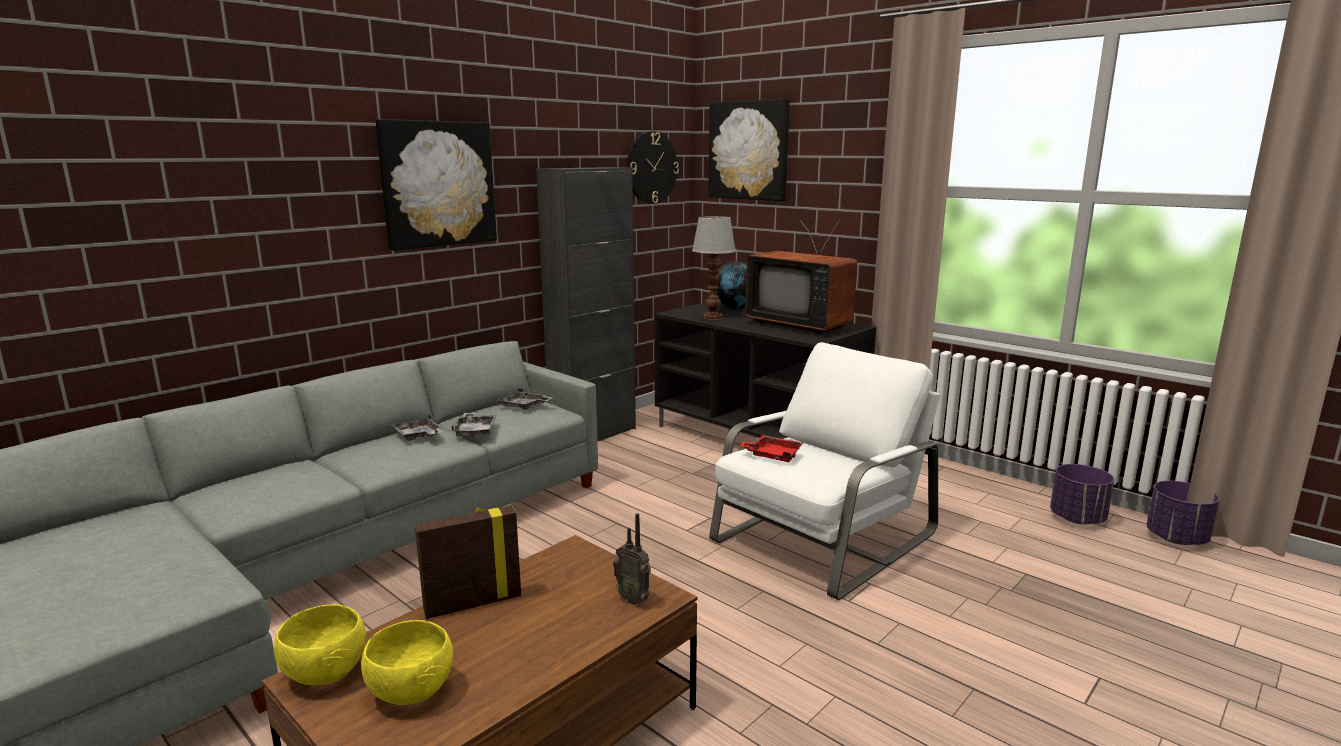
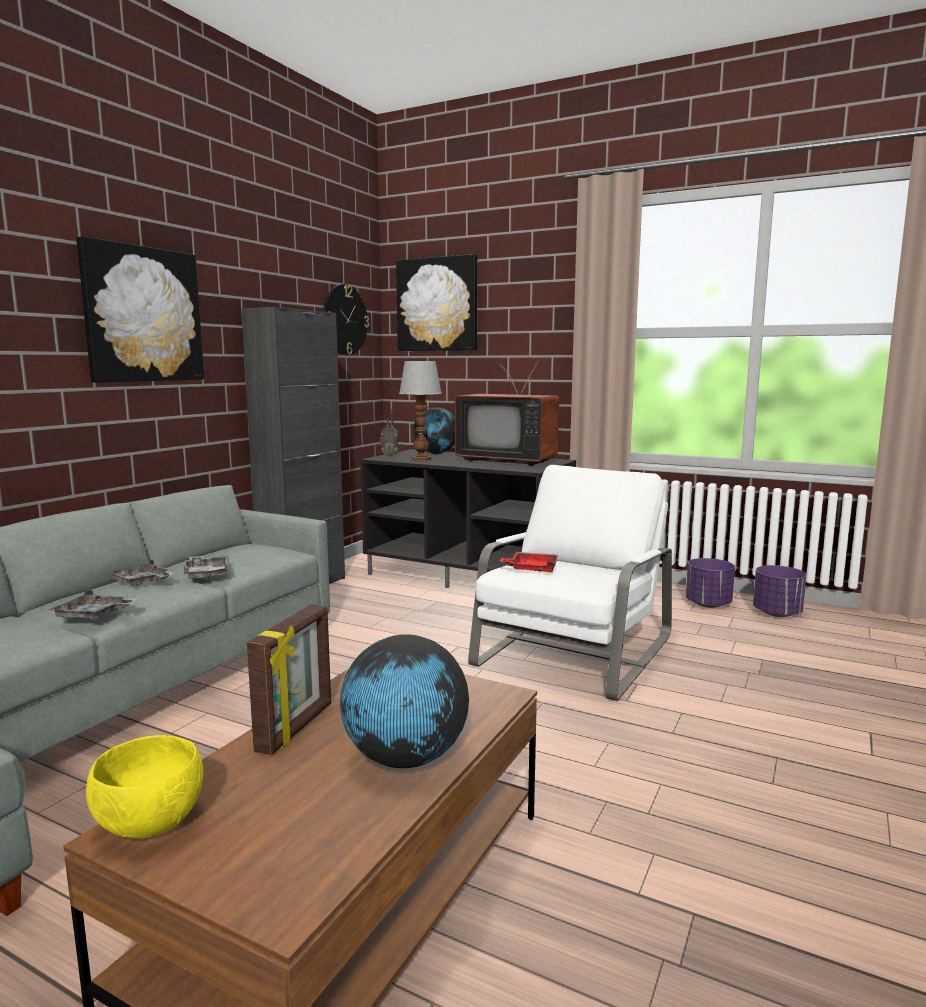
camera: 15 degrees left, 5 degrees down
yellow bowl [361,620,453,705] -> none
picture frame [415,506,521,619] -> picture frame turned 150 degrees clockwise [247,604,331,755]
grey tray [498,388,552,410] -> grey tray moved to [48,590,138,620]
radio [613,513,651,605] -> radio moved to [380,409,398,456]
purple planter [1147,481,1220,545] -> purple planter moved to [686,558,735,608]
none -> globe [340,634,469,768]

